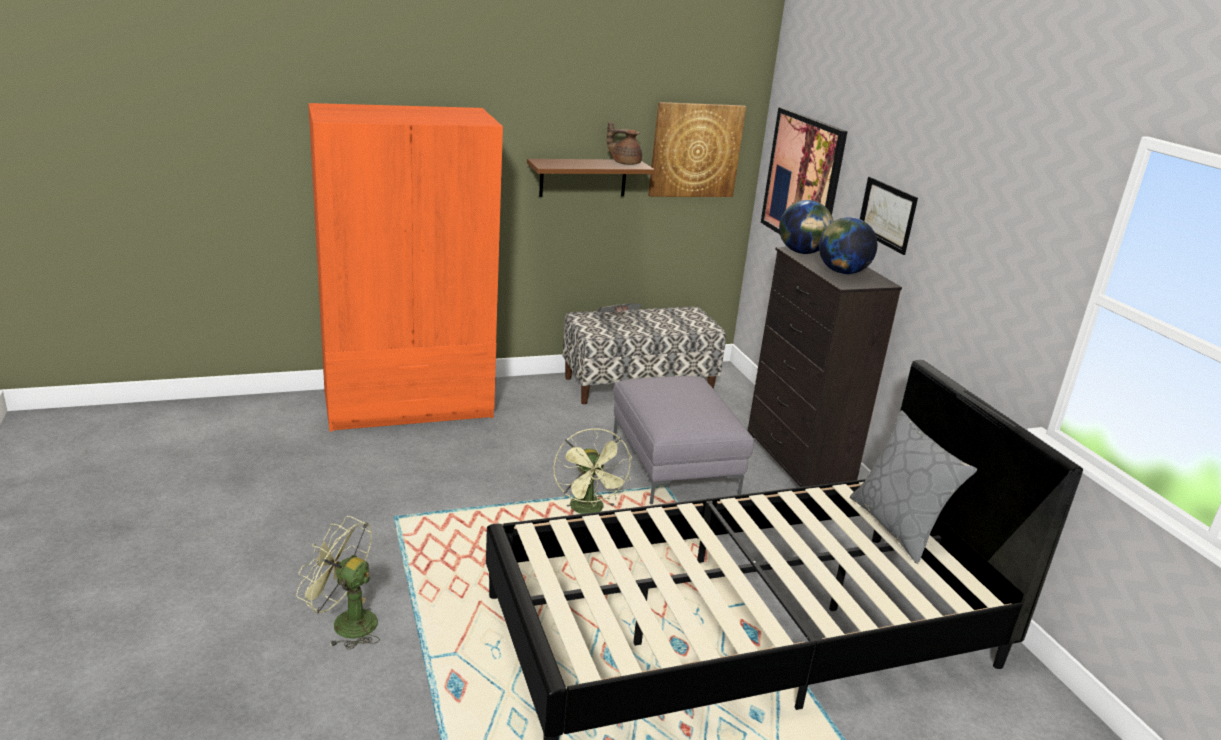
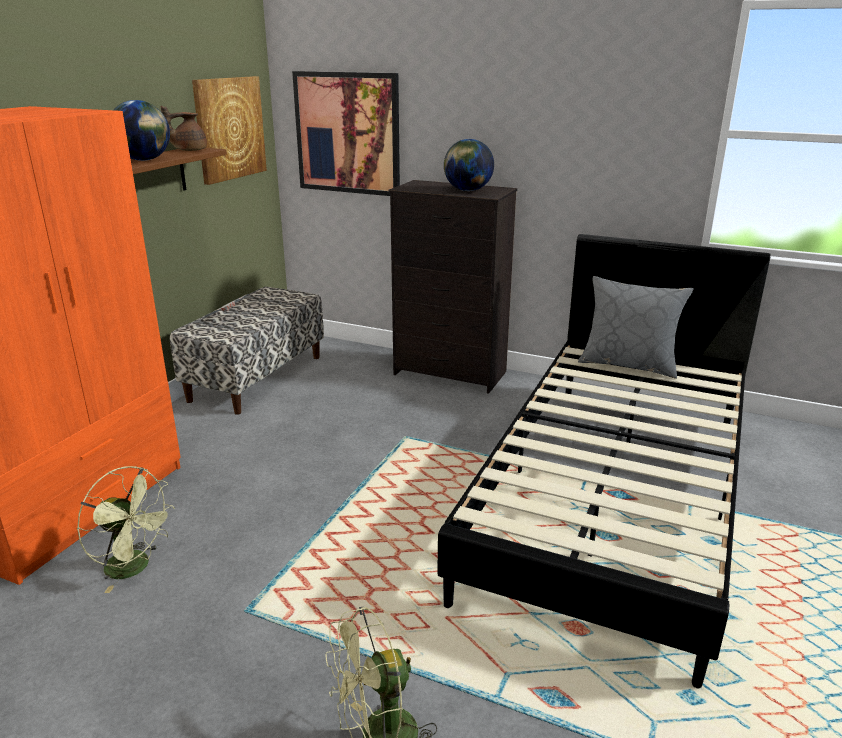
camera: 45 degrees left, 0 degrees up
green fan [553,428,632,514] -> green fan moved to [77,466,175,593]
grey ottoman [613,376,754,504] -> none
globe [779,200,833,254] -> globe moved to [114,100,170,161]
picture [860,177,918,255] -> none

